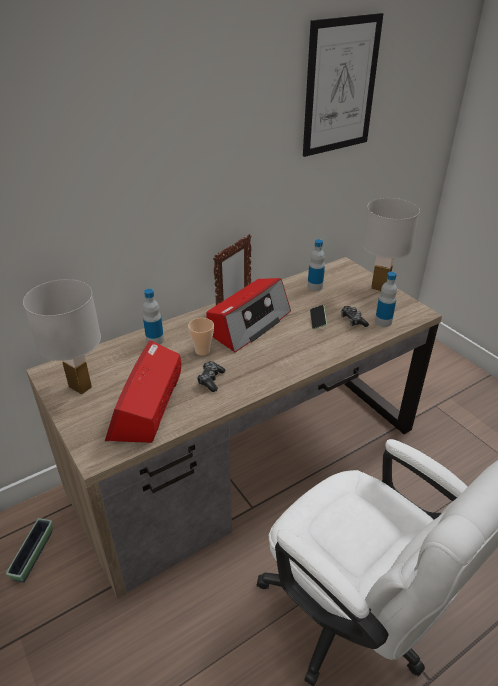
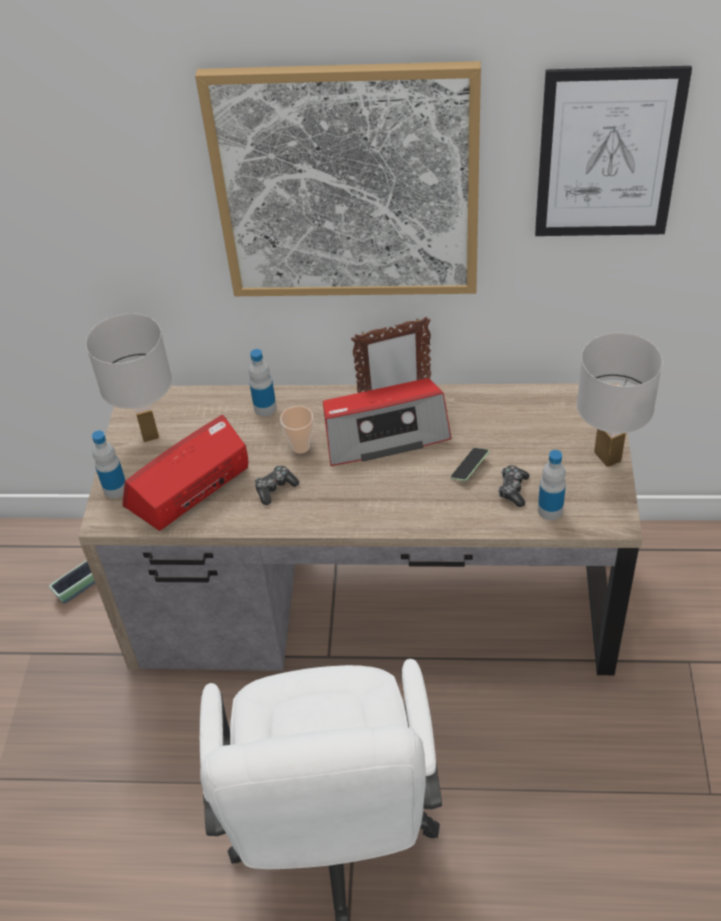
camera: 40 degrees right, 10 degrees up
bottle [307,239,325,291] -> bottle moved to [92,431,126,499]
none -> picture [195,61,481,296]

